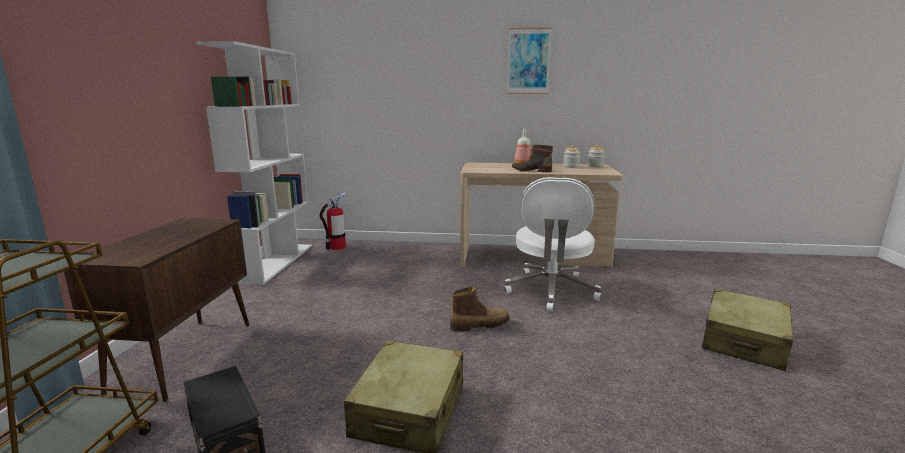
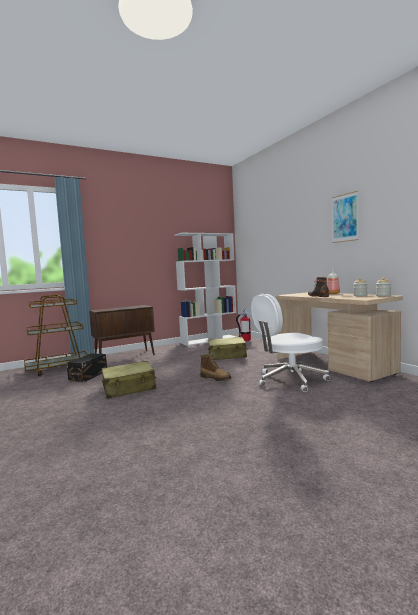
camera: 55 degrees right, 10 degrees down
beige suitcase [702,289,794,371] -> beige suitcase moved to [208,337,248,360]

